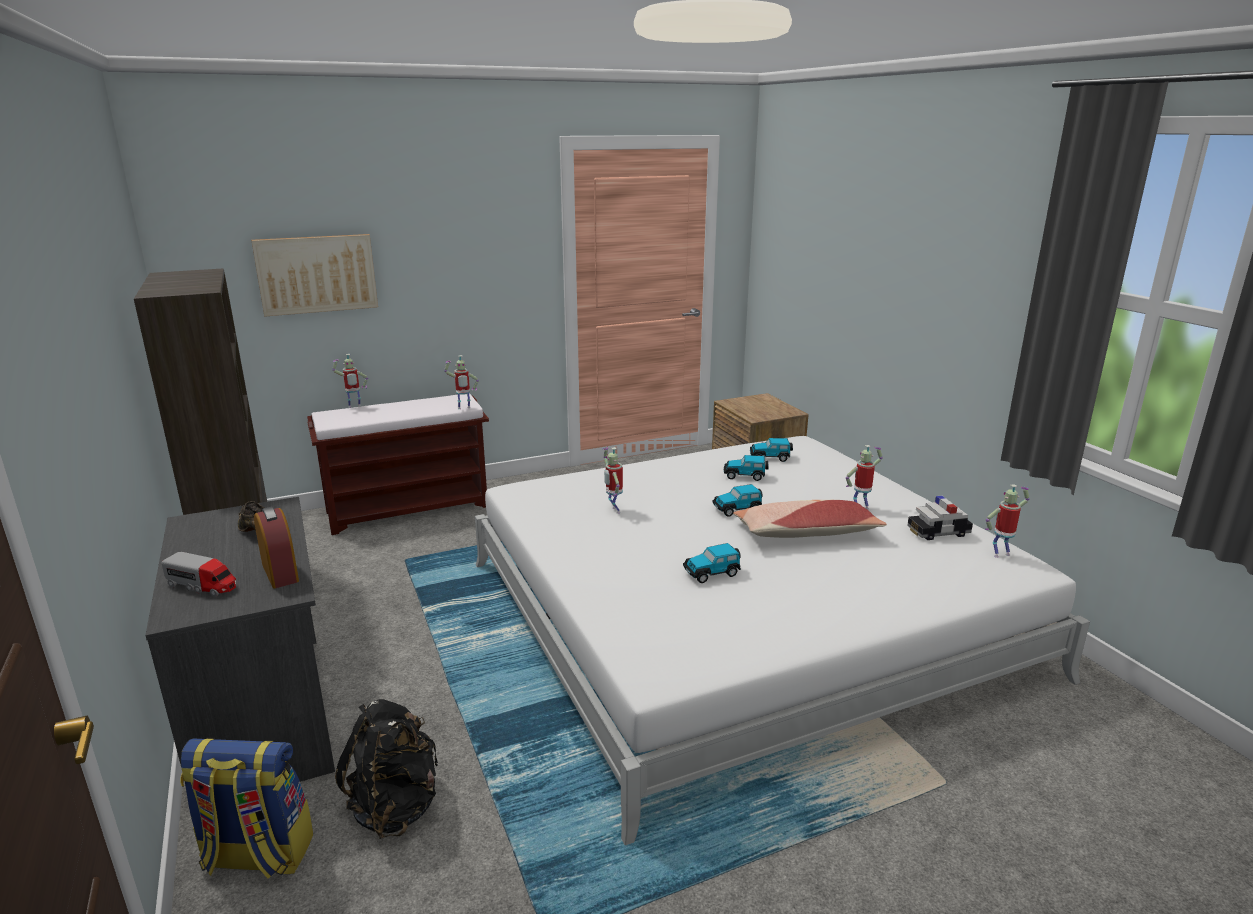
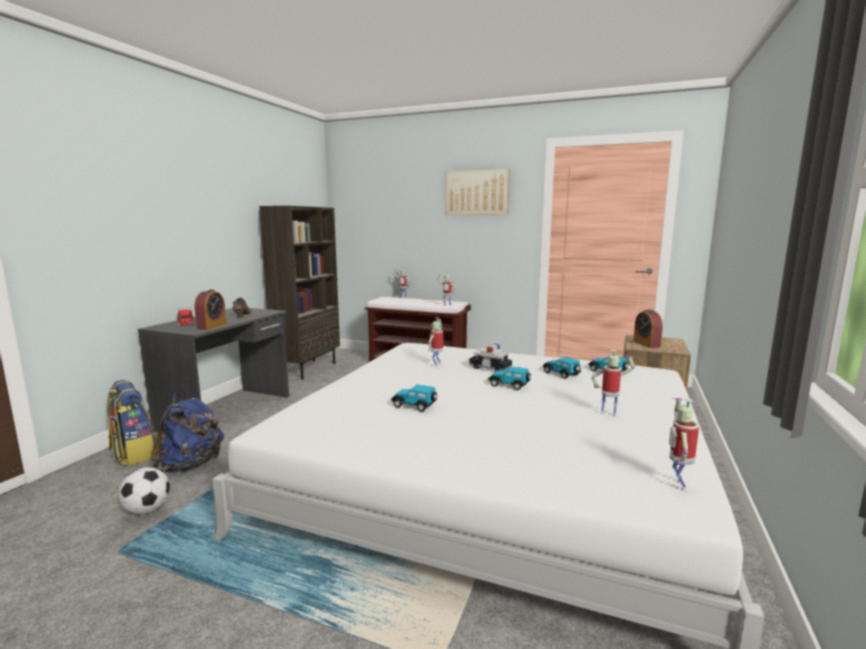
camera: 45 degrees right, 10 degrees down
picture [251,234,378,317] -> picture moved to [445,169,510,215]
black backpack [335,699,438,839] -> blue backpack [151,392,224,472]
pillow [733,500,887,538] -> none
toy car [907,496,973,540] -> toy car moved to [469,344,512,372]
toy robot [985,484,1029,558] -> toy robot turned 105 degrees counterclockwise [669,398,699,491]
none -> football [118,467,170,514]
none -> alarm clock [633,310,663,348]

